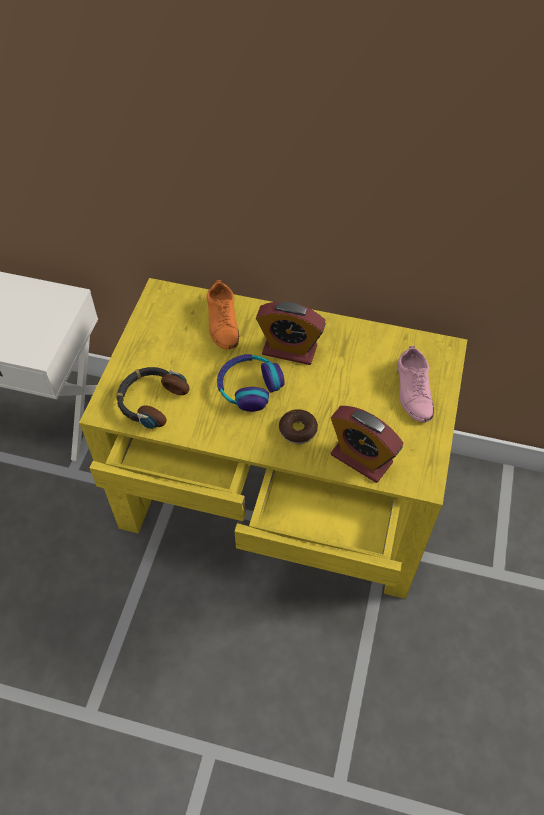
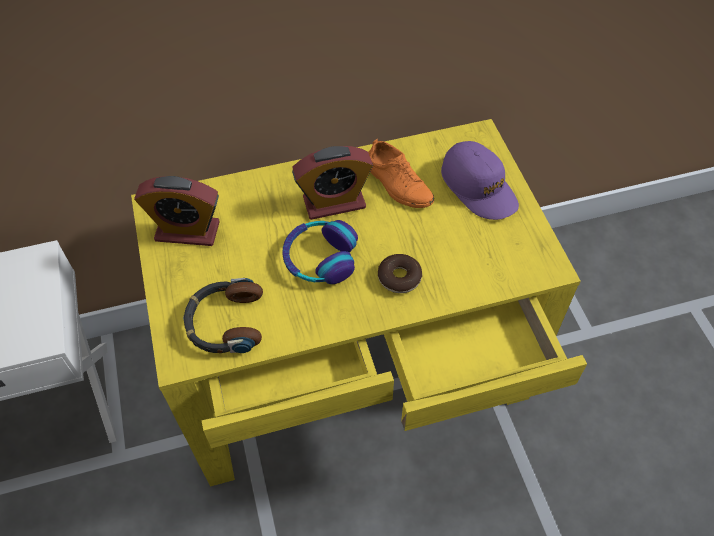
camera: 30 degrees left, 0 degrees up
orange shoe [206,280,239,350] -> orange shoe moved to [368,139,434,208]
alarm clock [331,406,404,483] -> alarm clock moved to [134,176,220,246]
pink shoe [397,346,434,422] -> purple cap [441,141,519,220]

